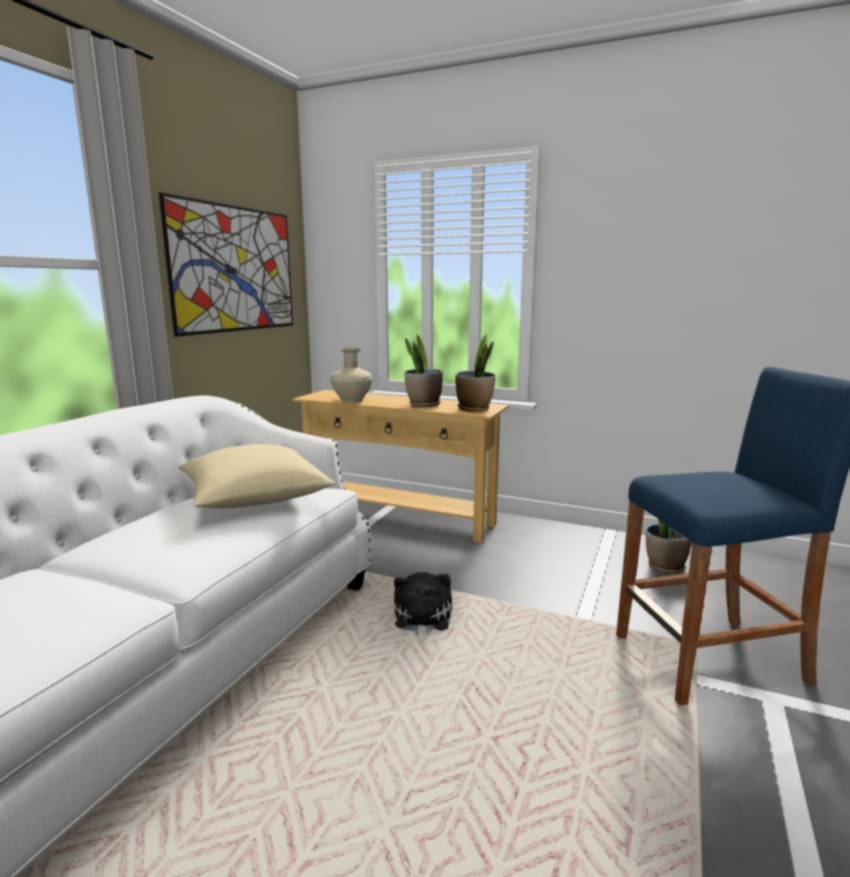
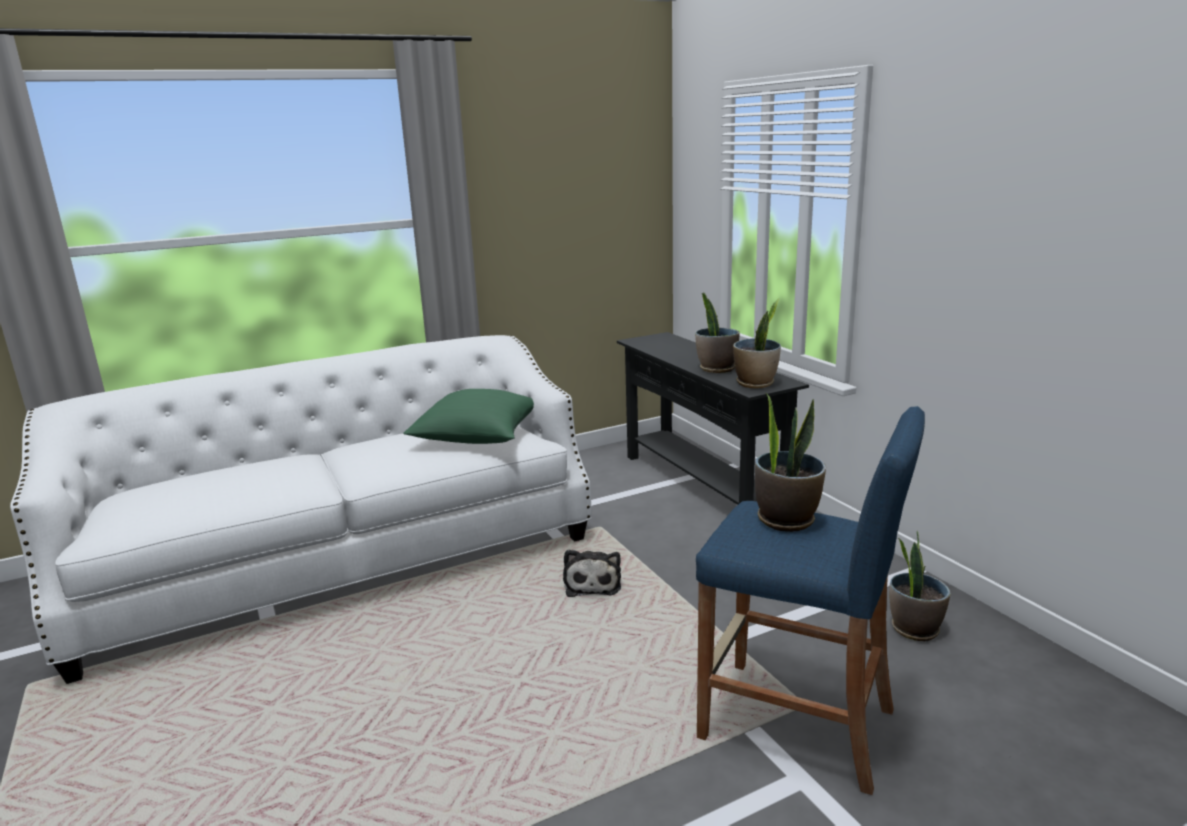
camera: 40 degrees right, 5 degrees up
picture [159,192,293,337] -> none
beige pillow [179,444,336,508] -> green pillow [403,389,534,444]
beige console table [292,390,509,543] -> black console table [617,332,809,505]
beige vase [330,348,373,402] -> none
plush toy [394,572,452,643] -> plush toy turned 135 degrees clockwise [563,549,621,597]
none -> potted plant [755,393,826,532]

